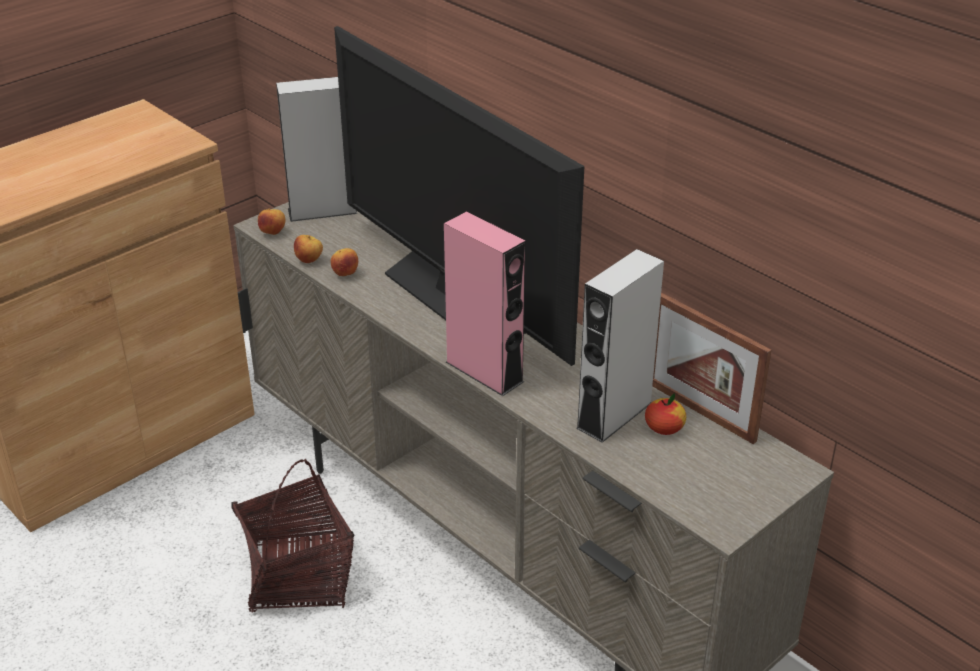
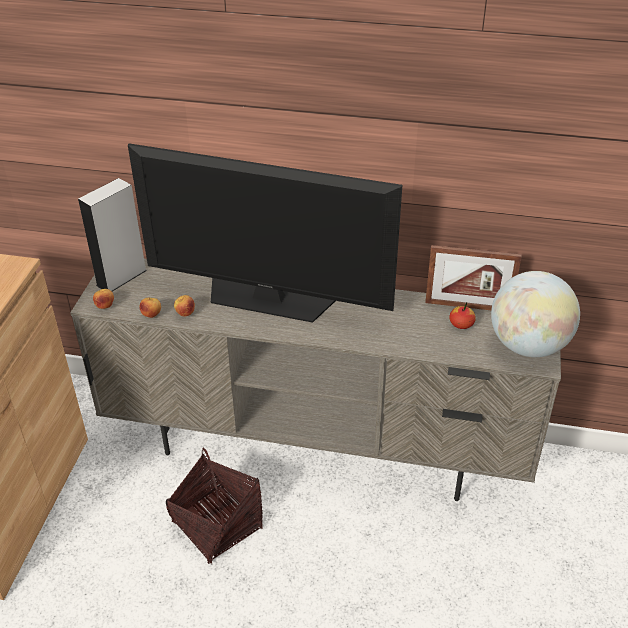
camera: 35 degrees left, 5 degrees up
pink speaker [444,211,525,396] -> none
grey speaker [576,249,664,443] -> none
none -> globe [491,271,580,357]

